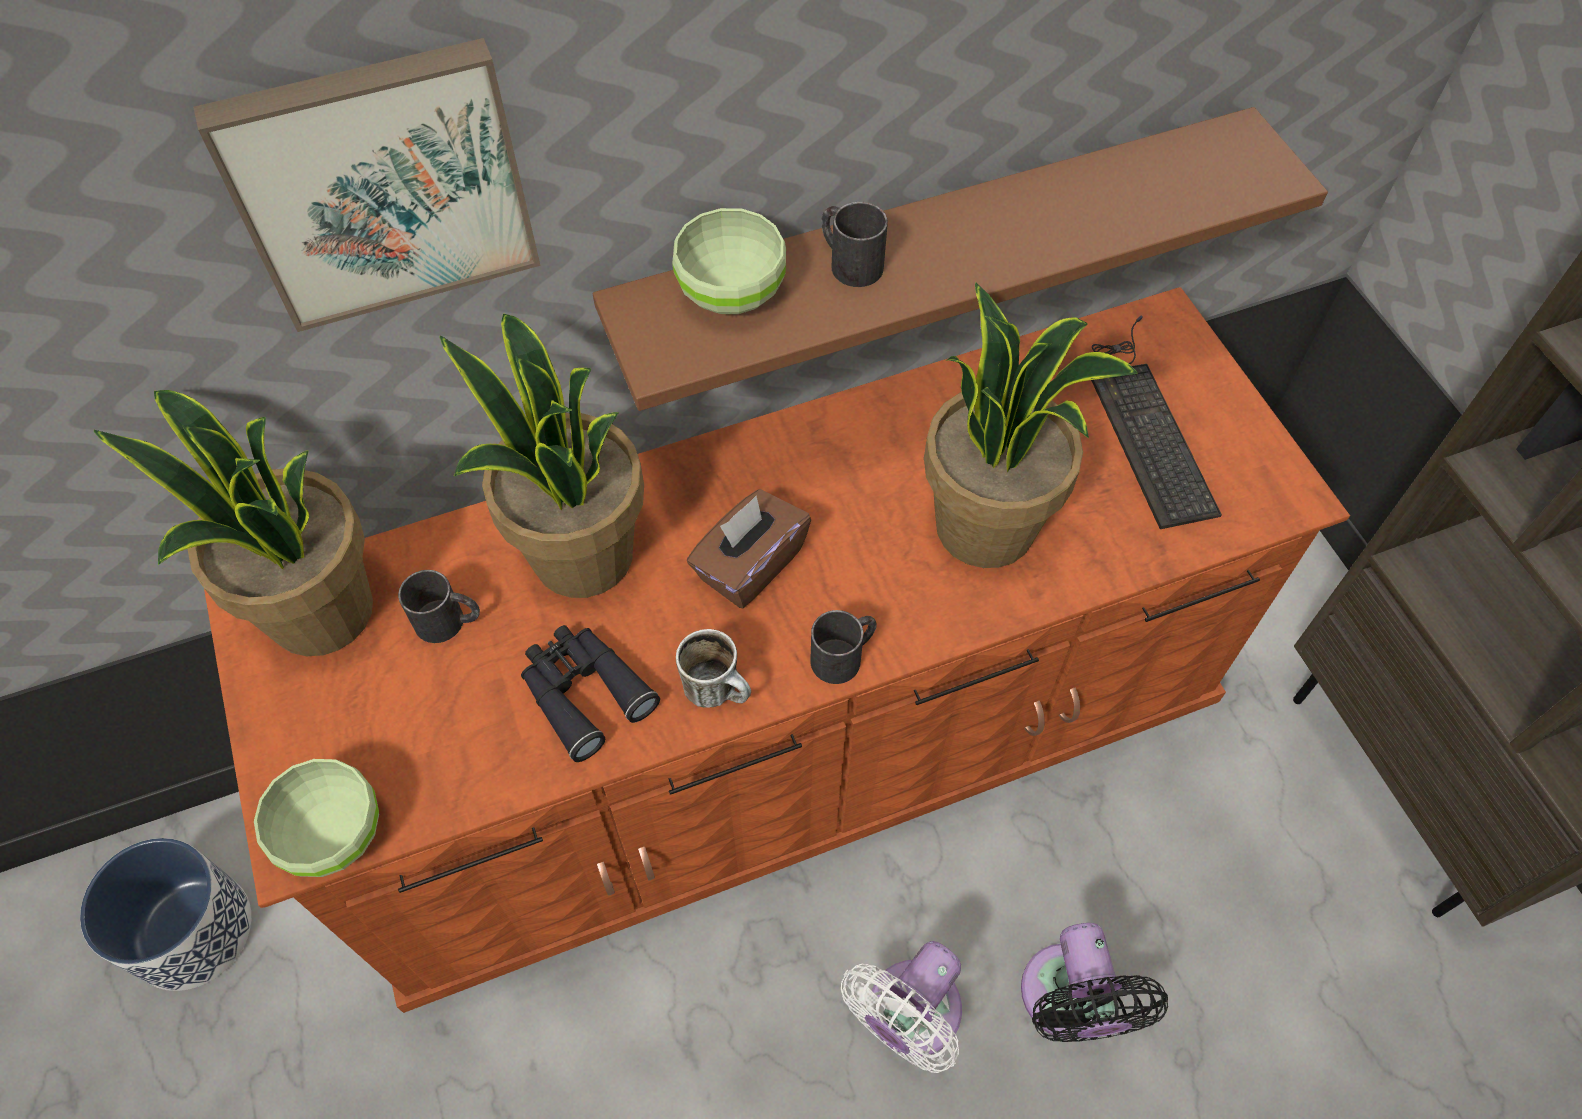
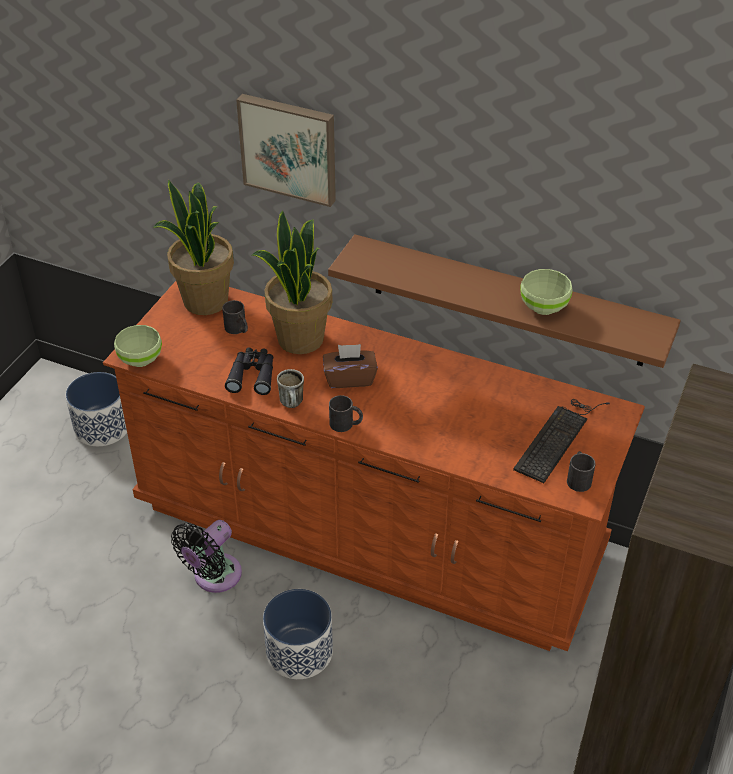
camera: 45 degrees right, 15 degrees down
green bowl [673,208,786,314] -> green bowl moved to [520,269,572,315]
black mug [821,202,888,287] -> black mug moved to [567,451,596,492]
white fan [841,941,962,1073] -> planter [263,589,333,679]
potted plant [924,282,1138,568] -> none
black fan [1021,923,1168,1042] -> black fan moved to [171,520,242,593]

